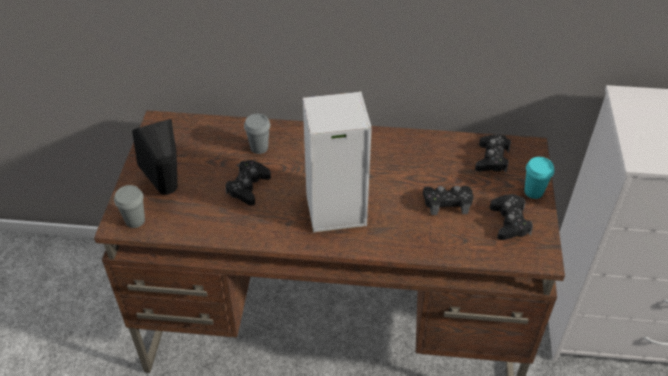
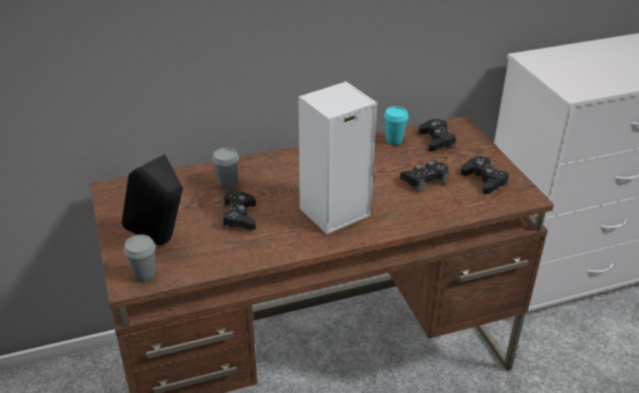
camera: 25 degrees left, 10 degrees down
turquoise cup [524,157,554,199] -> turquoise cup moved to [384,106,408,145]

